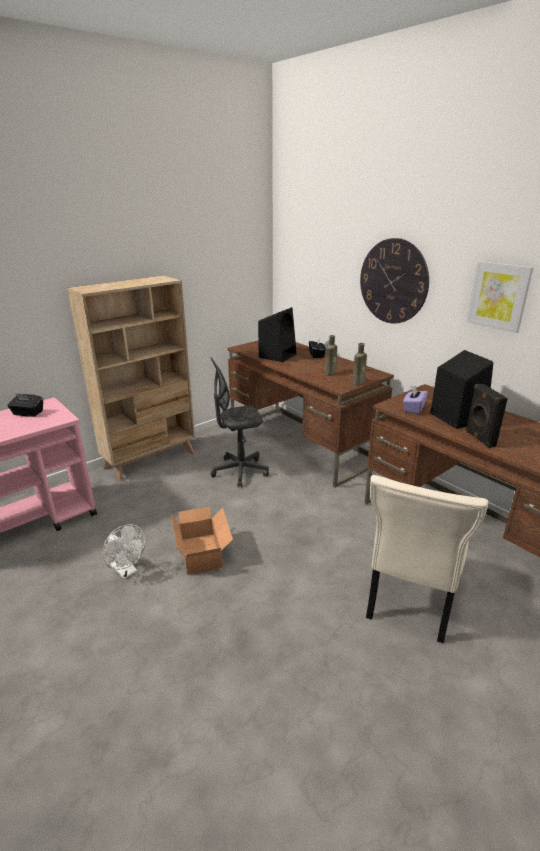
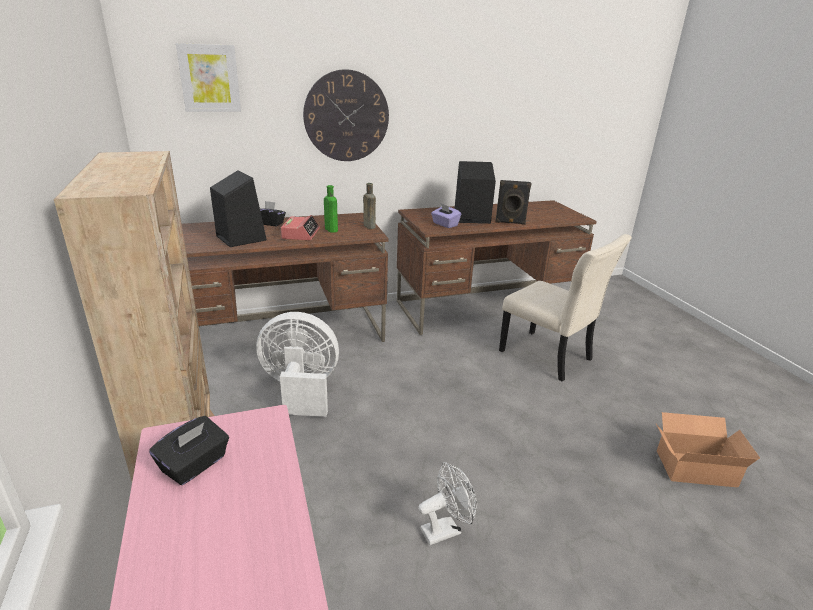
camera: 70 degrees left, 0 degrees up
cardboard box [171,507,233,575] -> cardboard box moved to [656,412,760,487]
grey office chair [210,358,269,487] -> white fan [256,312,339,417]
brown bottle [325,335,337,376] -> green bottle [324,185,338,233]
picture [466,261,533,333] -> picture moved to [176,43,241,112]
none -> alarm clock [280,215,320,240]

